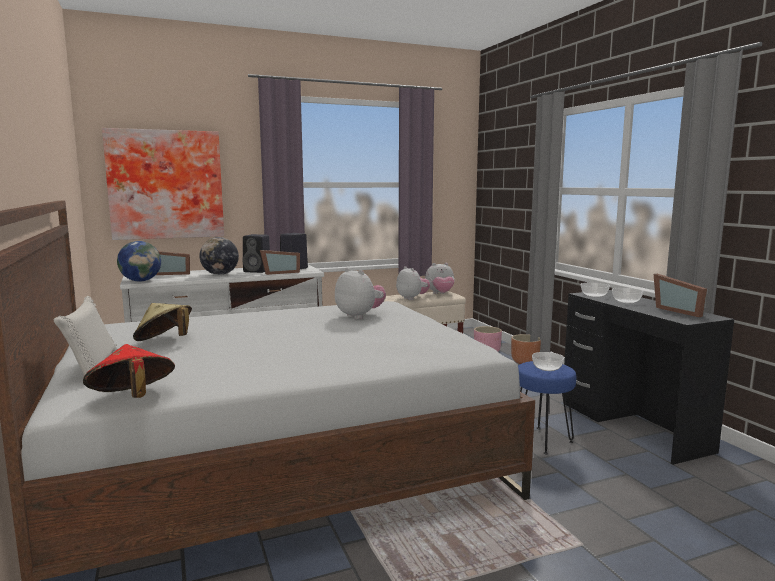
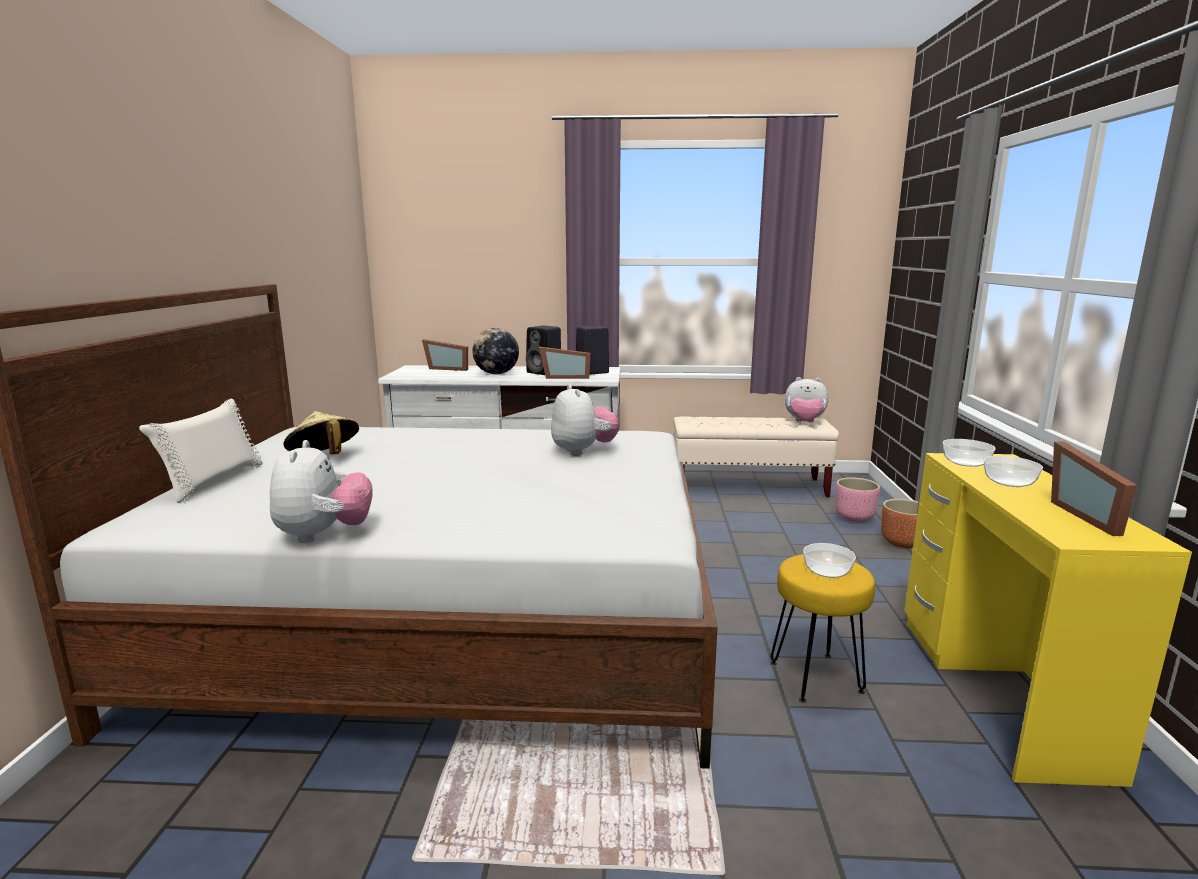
camera: 25 degrees right, 5 degrees up
red hat [83,344,175,398] -> none
picture [102,128,224,240] -> none
globe [117,241,161,281] -> none
plush toy [396,266,430,300] -> plush toy moved to [270,440,372,543]
blue stool [518,361,576,454] -> yellow stool [770,554,875,703]
black desk [564,290,734,465] -> yellow desk [905,453,1192,787]

